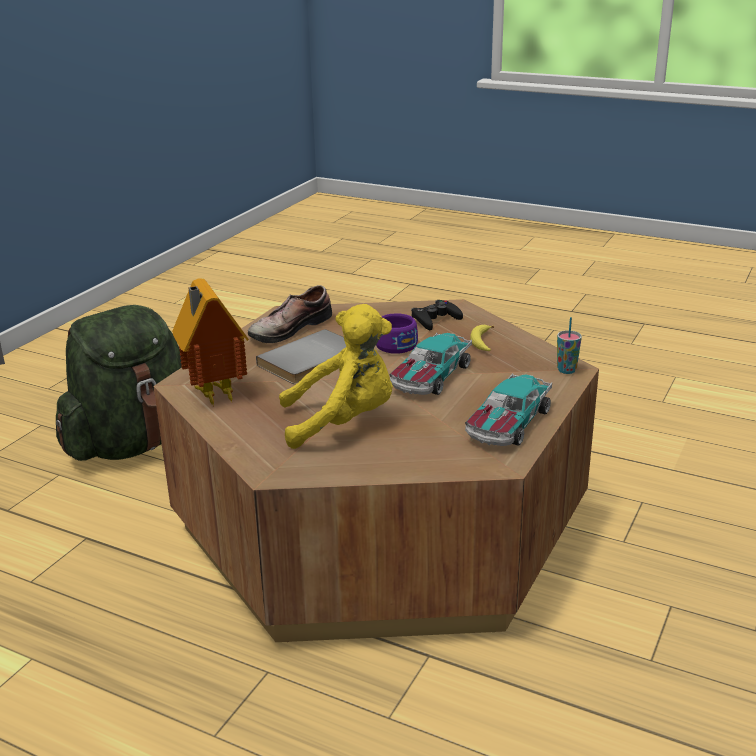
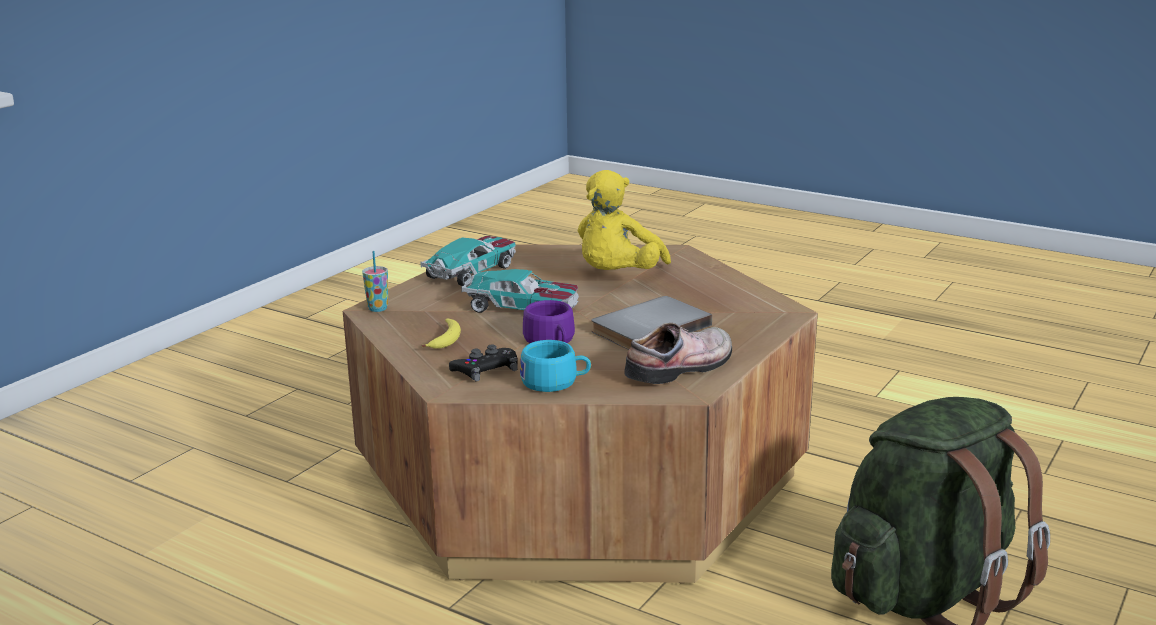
camera: 175 degrees left, 5 degrees down
toy house [172,278,249,407] -> none
yellow plush toy [279,304,393,449] -> yellow plush toy turned 60 degrees counterclockwise [578,170,671,270]
toy car [389,333,472,395] -> toy car turned 75 degrees clockwise [461,269,579,313]
none -> turquoise cup [520,340,591,392]

